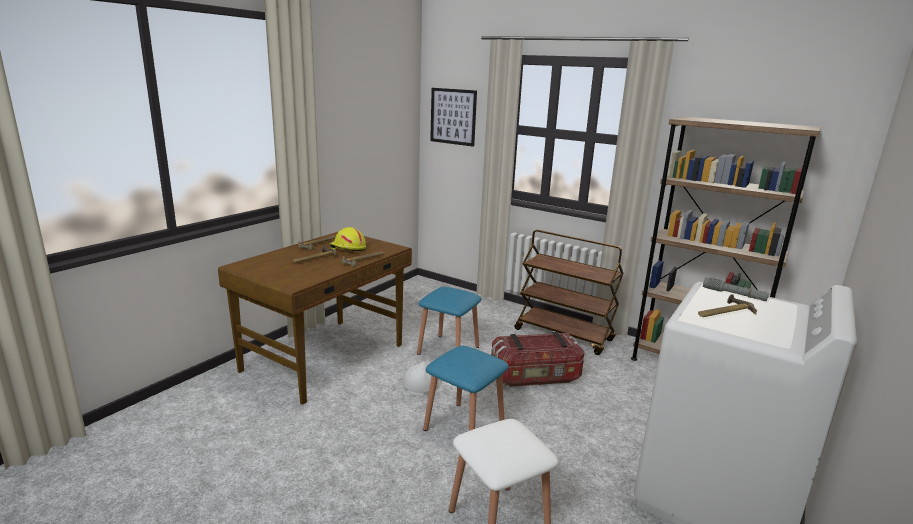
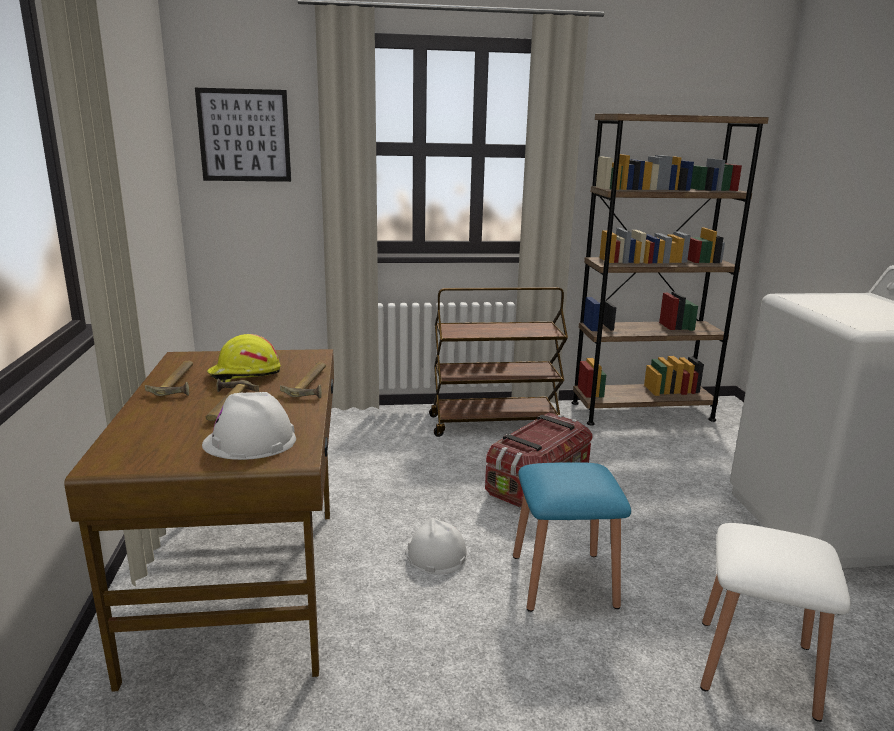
camera: 40 degrees left, 0 degrees up
blue stool [417,287,481,355] -> none
hammer [698,294,757,317] -> none
grey flashlight [703,277,769,301] -> none
none -> white hard hat [202,392,296,460]

